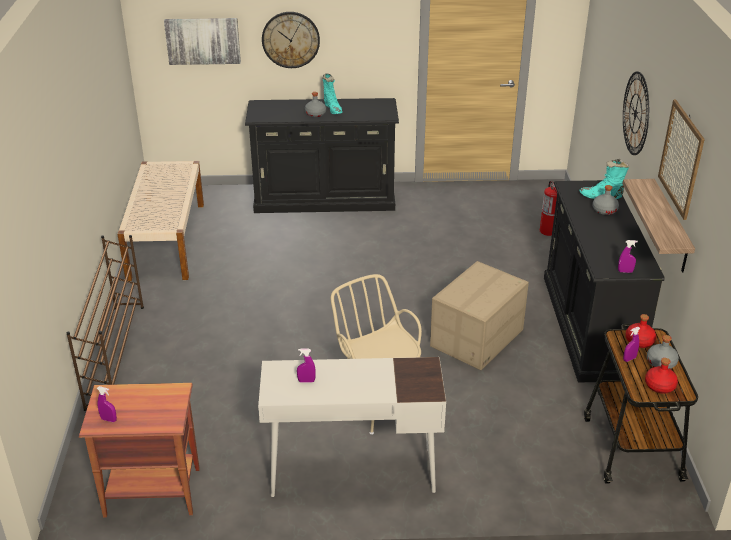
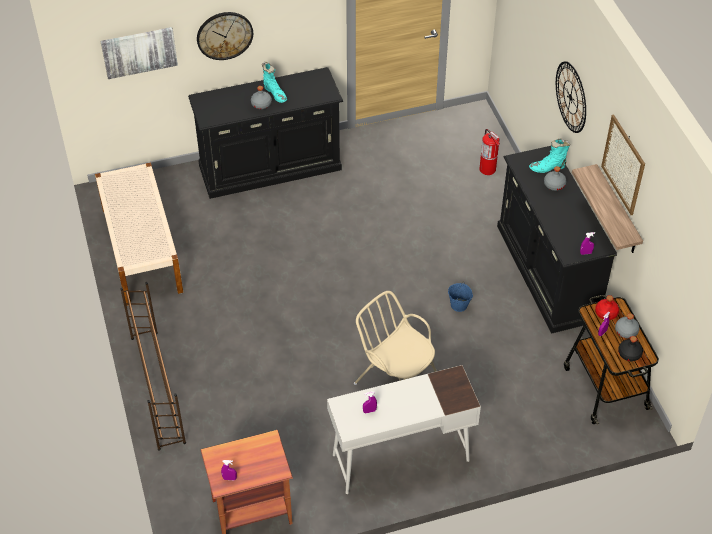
camera: 15 degrees left, 15 degrees up
cardboard box [430,261,529,370] -> blue bucket [448,281,473,312]
red bottle [645,358,678,394] -> black bottle [618,336,643,361]

